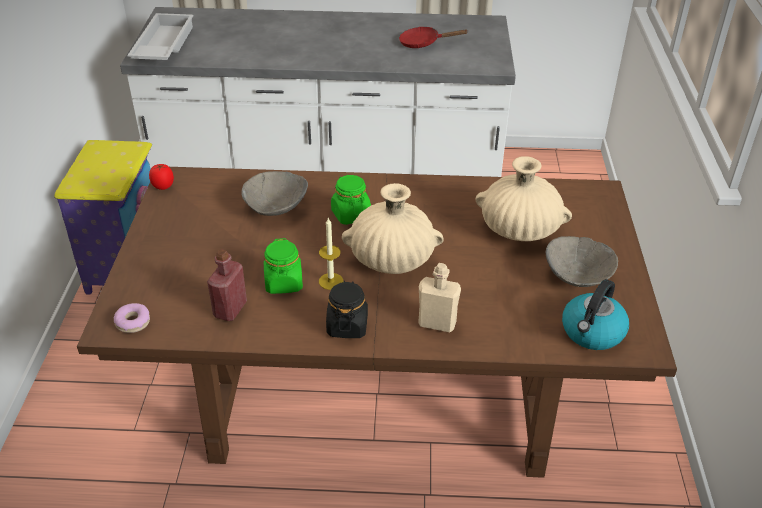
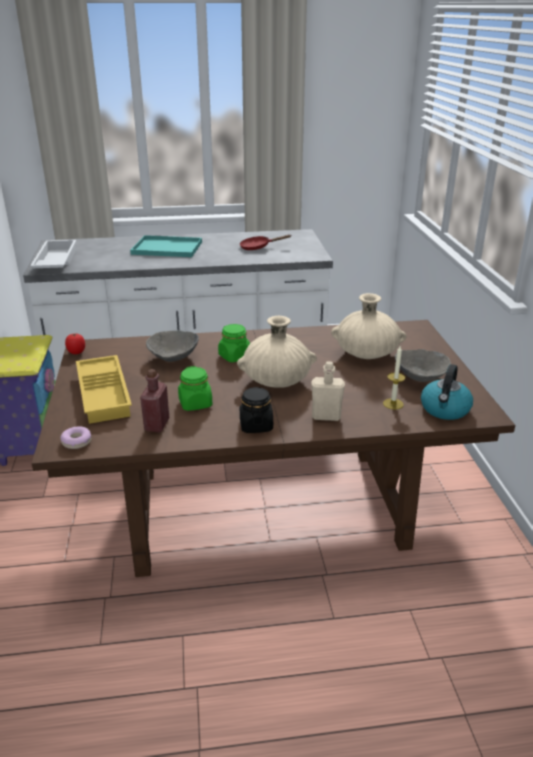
camera: 10 degrees left, 10 degrees down
candle [319,218,343,290] -> candle moved to [383,346,405,410]
none -> yellow tray [76,355,132,424]
none -> turquoise tray [130,235,202,257]

